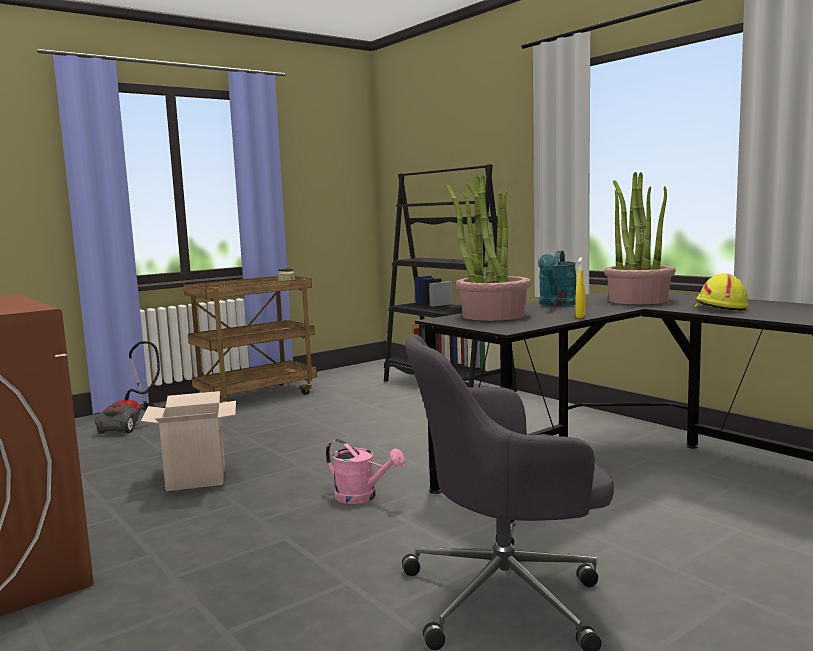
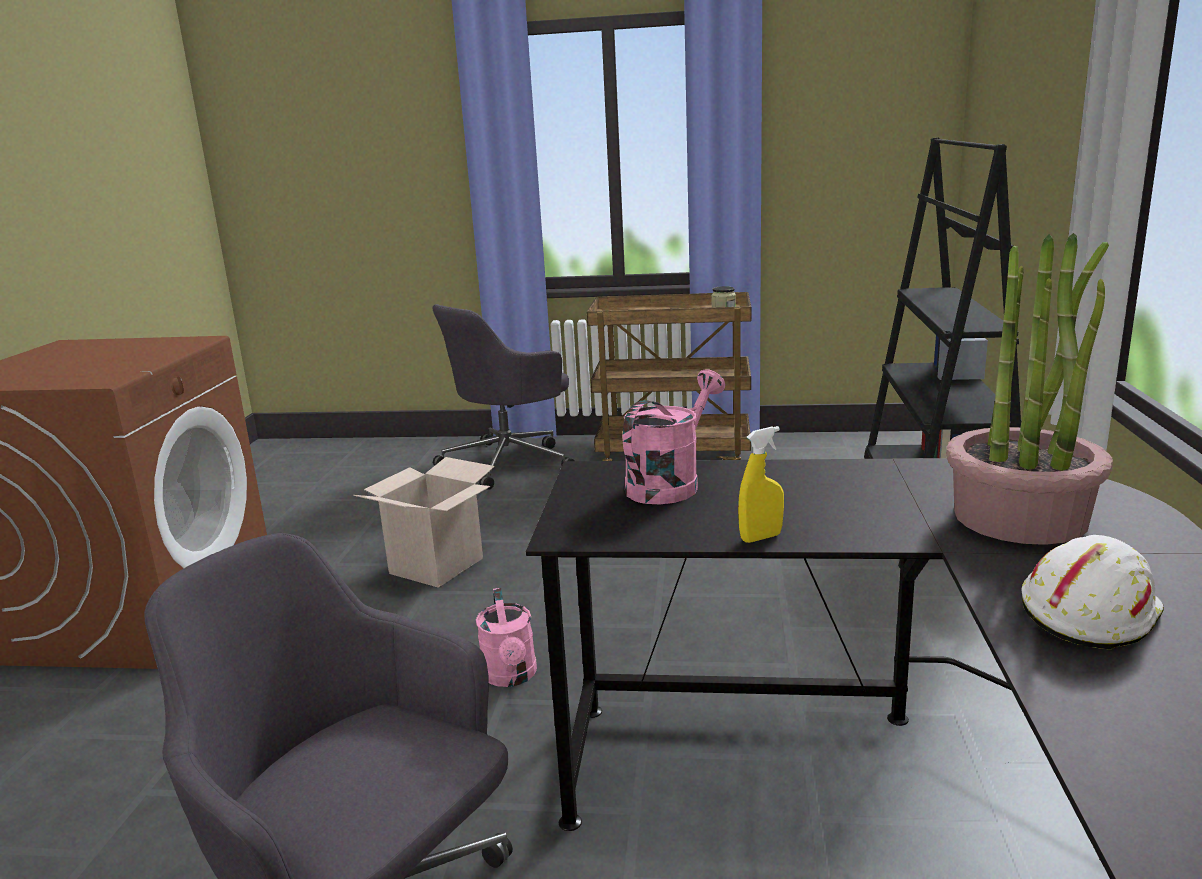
camera: 45 degrees right, 10 degrees up
vacuum cleaner [94,341,165,434] -> grey office chair [432,304,575,490]
potted plant [446,174,531,321] -> pink watering can [623,369,725,504]
turquoise watering can [538,251,576,306] -> none
yellow hard hat [694,273,748,311] -> white hard hat [1021,535,1164,649]

